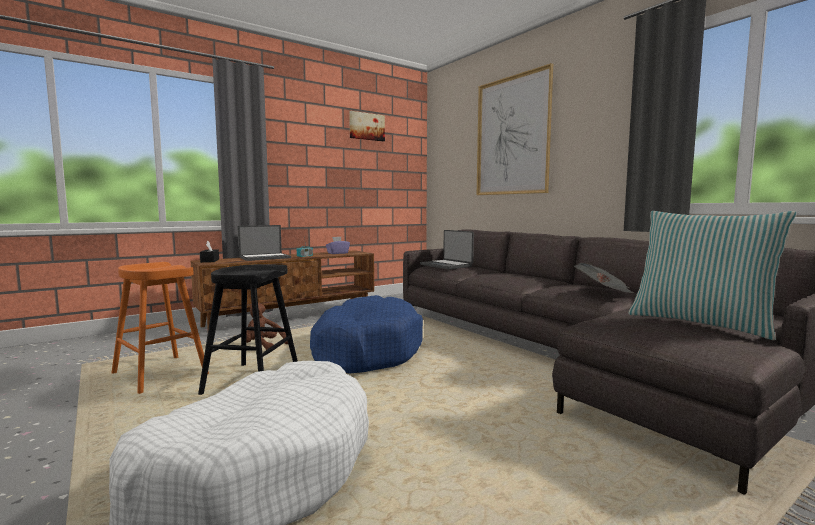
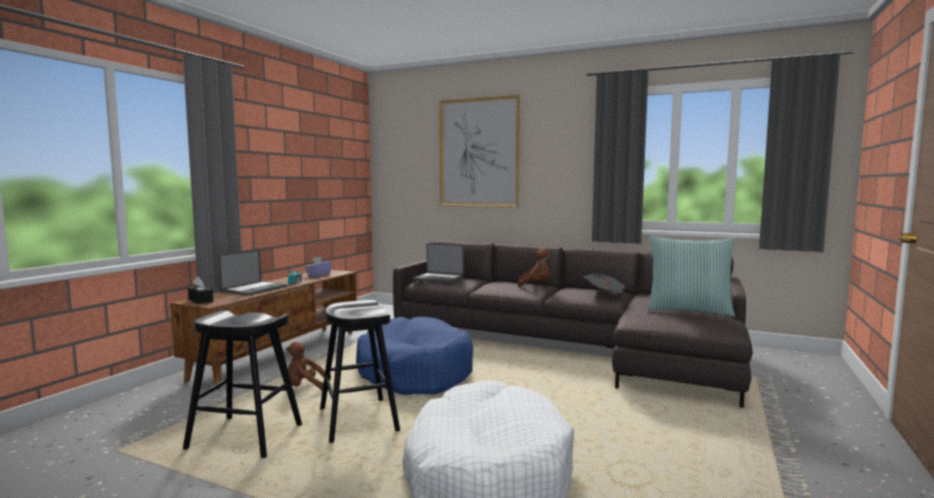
camera: 30 degrees left, 0 degrees up
orange stool [112,262,209,394] -> black stool [183,310,302,458]
picture [349,111,385,141] -> none
none -> brown plush toy [518,248,551,287]

